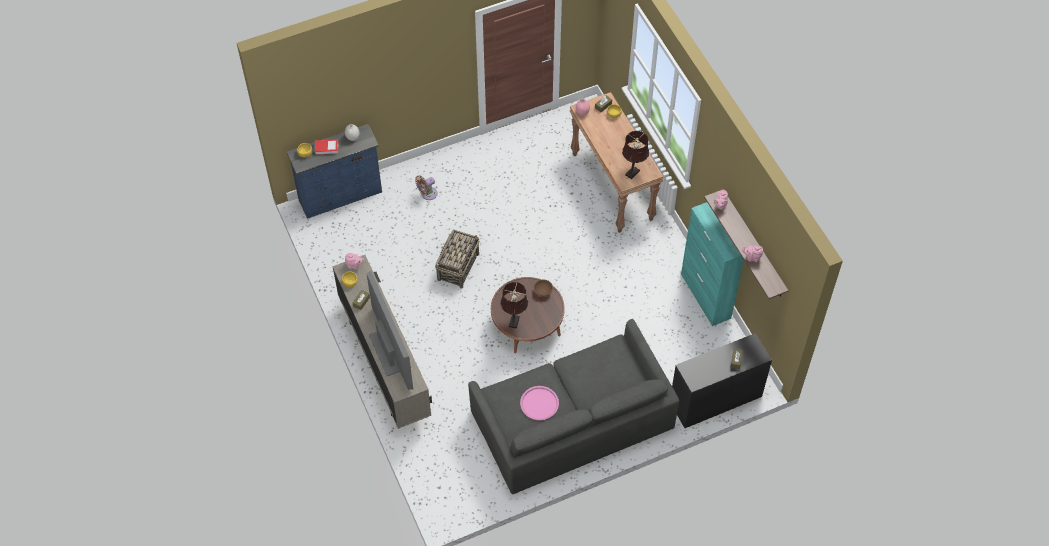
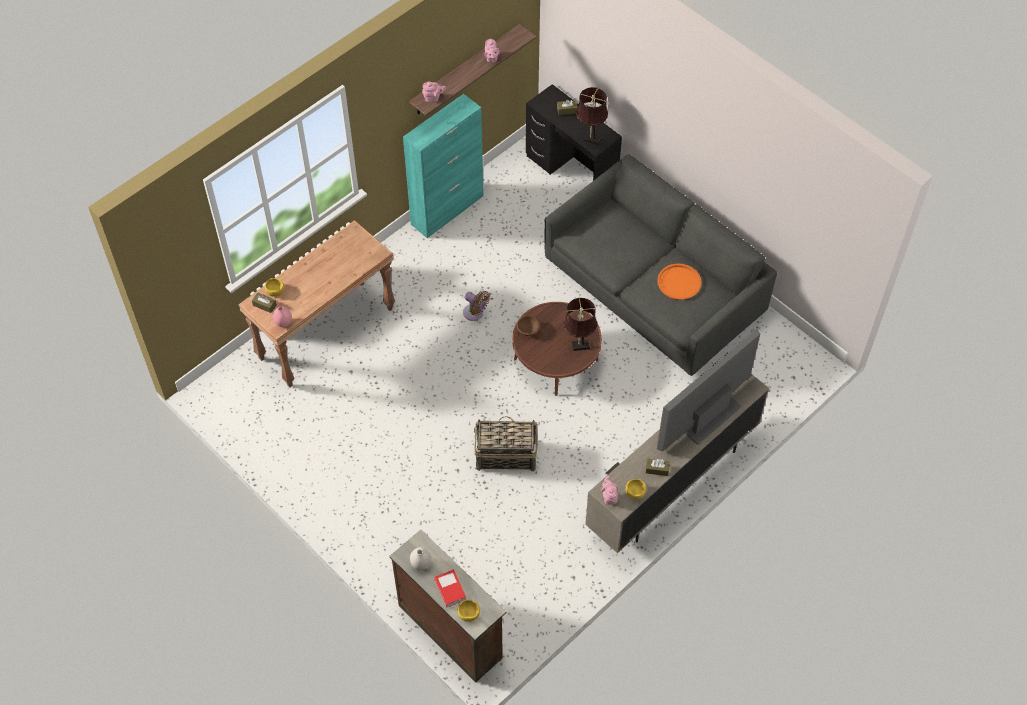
camera: 110 degrees left, 0 degrees up
blue dresser [287,124,382,219] -> brown dresser [389,530,507,682]
brown fan [415,176,438,200] -> brown fan moved to [463,291,490,321]
pink tray [520,386,559,420] -> orange tray [657,263,702,300]
brown table lamp [622,131,649,179] -> brown table lamp moved to [576,87,608,145]

